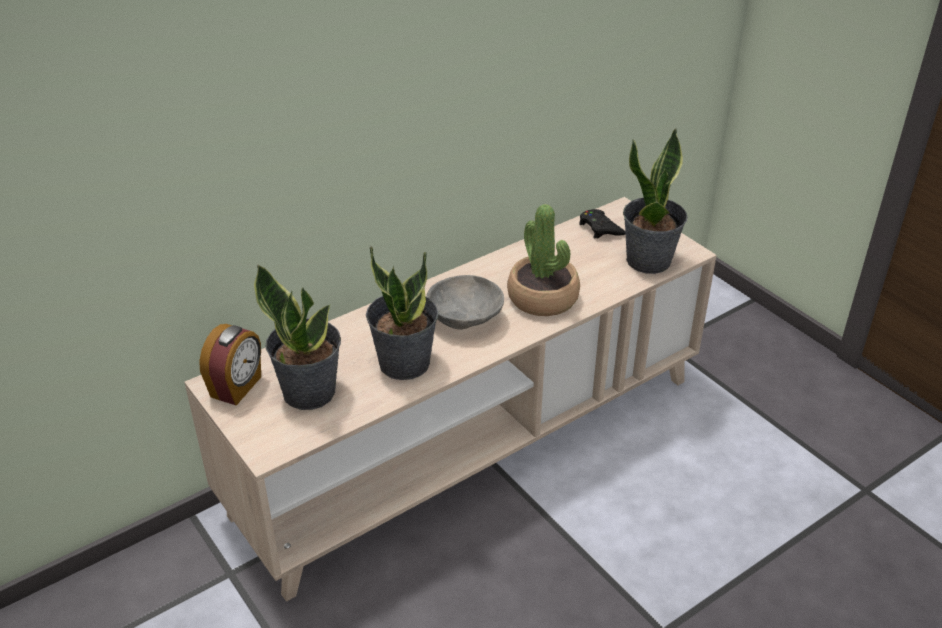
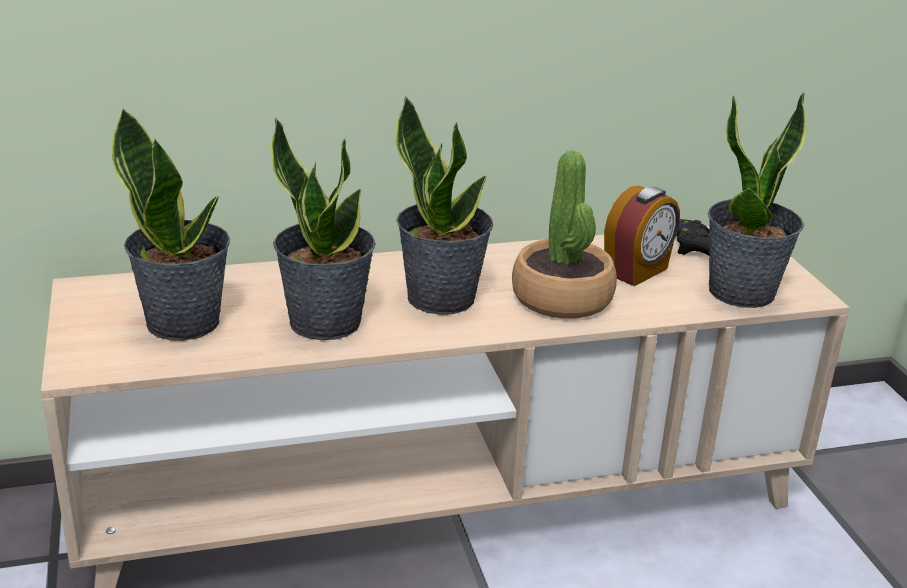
camera: 20 degrees right, 10 degrees down
alarm clock [199,324,261,406] -> alarm clock moved to [604,186,680,286]
grey bowl [426,275,504,330] -> potted plant [396,96,493,315]

